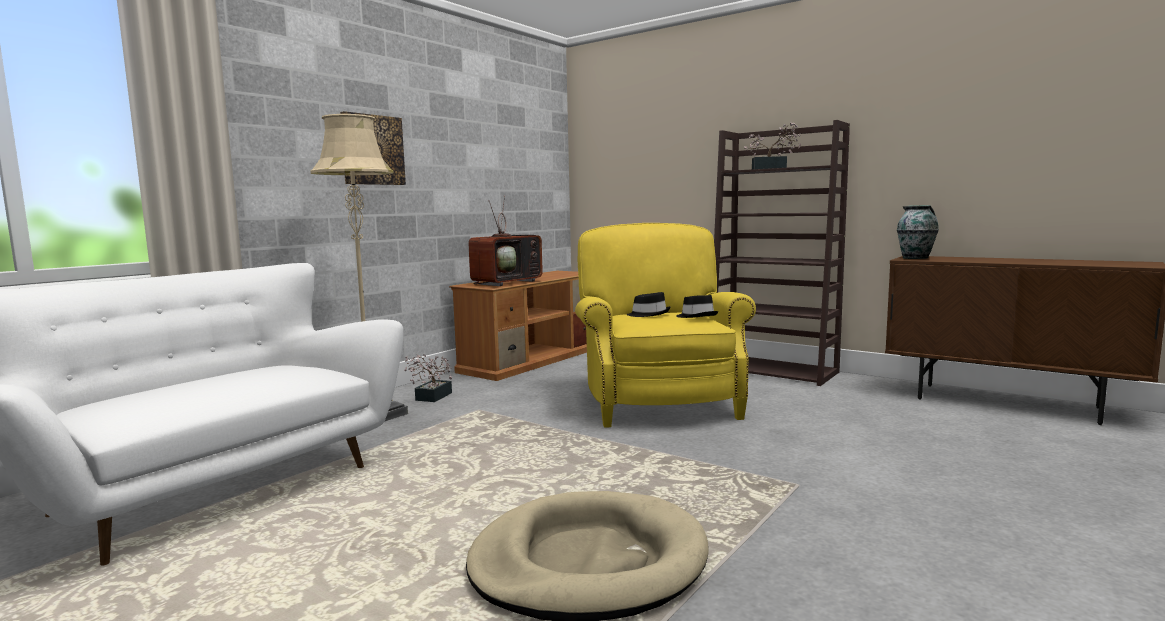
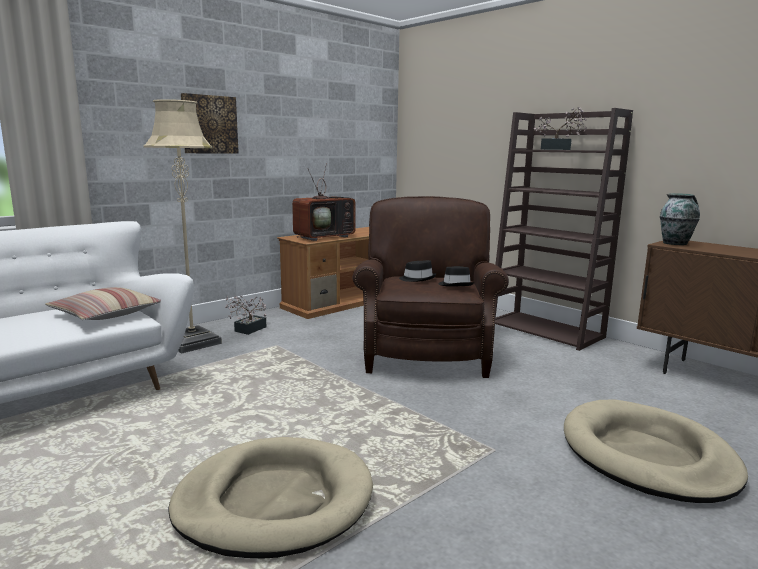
camera: 10 degrees right, 5 degrees up
yellow armchair [575,223,756,428] -> brown armchair [353,196,509,378]
none -> pillow [46,287,161,320]
none -> beige dog bed [564,400,748,503]

